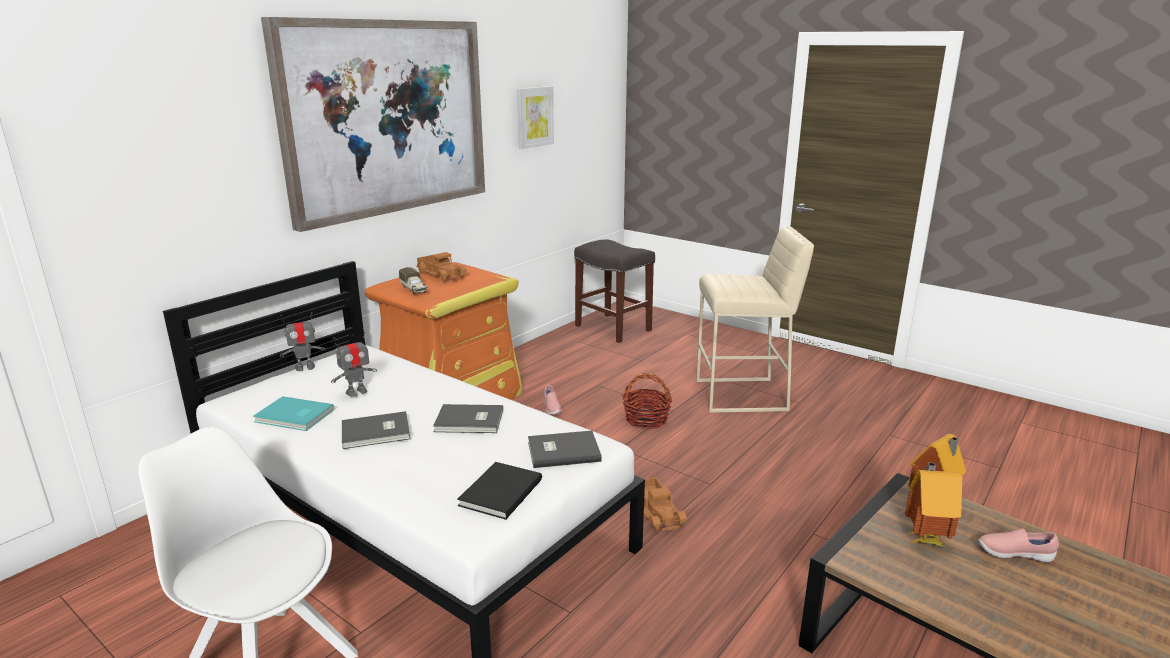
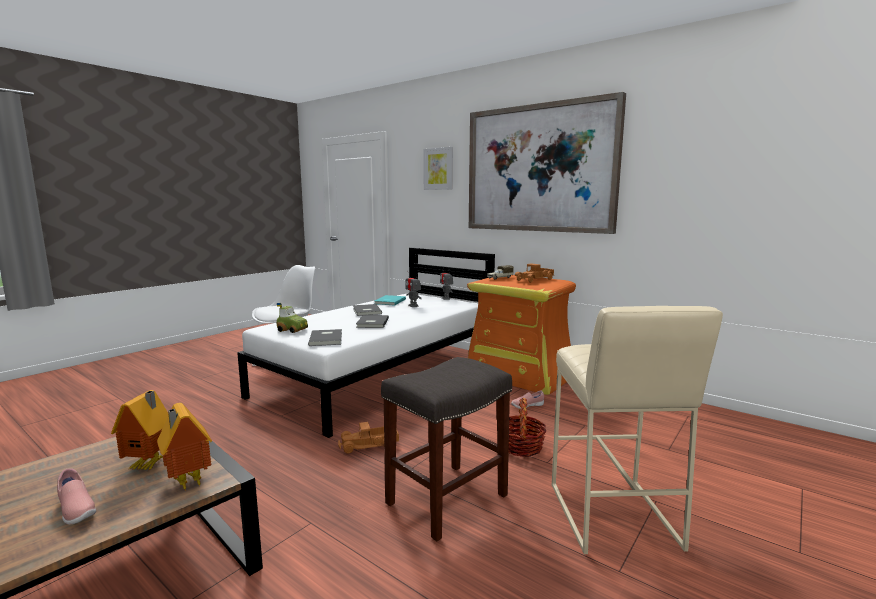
camera: 90 degrees right, 10 degrees down
black book [457,462,542,520] -> toy car [277,303,308,333]
picture [517,86,554,149] -> picture moved to [423,147,453,190]
grey stool [574,240,655,343] -> grey stool moved to [381,357,512,542]
pink shoe [978,528,1059,562] -> pink shoe turned 120 degrees clockwise [57,468,96,525]

